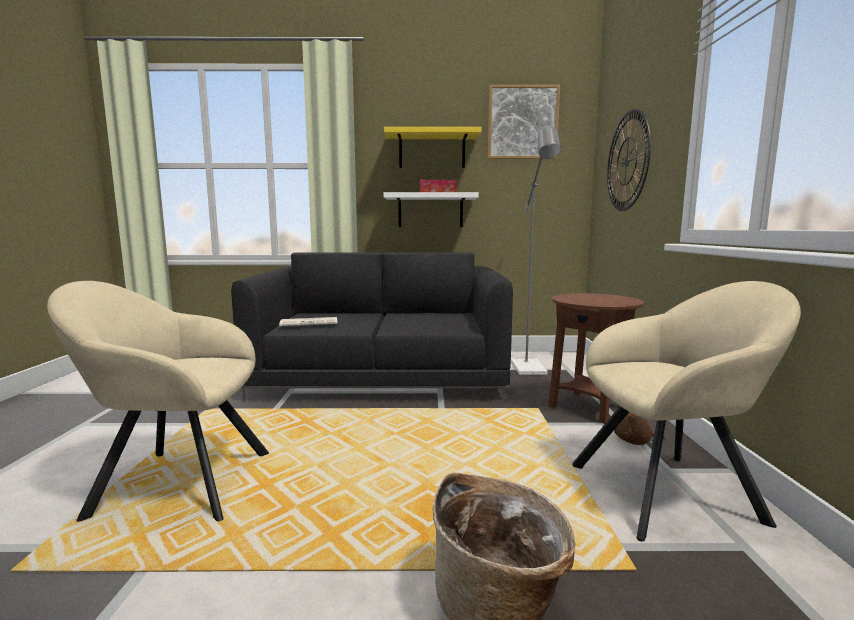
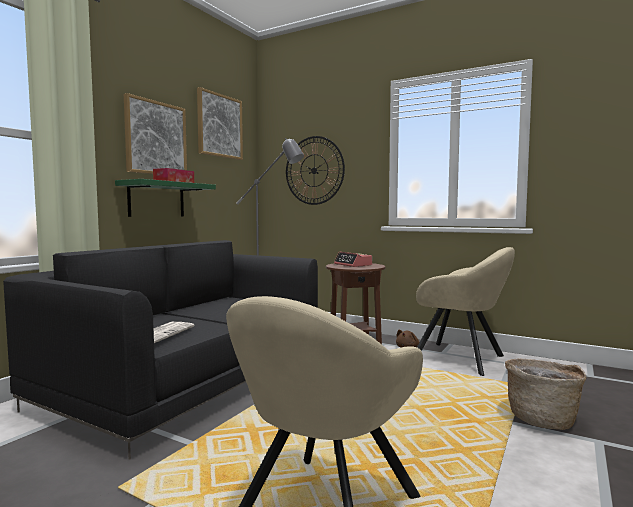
camera: 60 degrees left, 5 degrees down
white shelf [383,192,479,227] -> green shelf [115,179,216,217]
yellow shelf [384,127,481,168] -> picture [124,93,187,174]
beige armchair [572,281,801,541] -> beige armchair turned 105 degrees clockwise [416,247,515,376]
none -> alarm clock [334,252,372,267]

